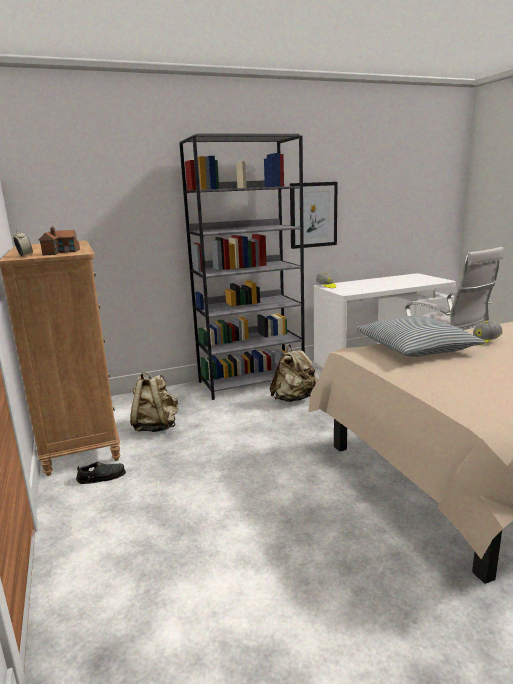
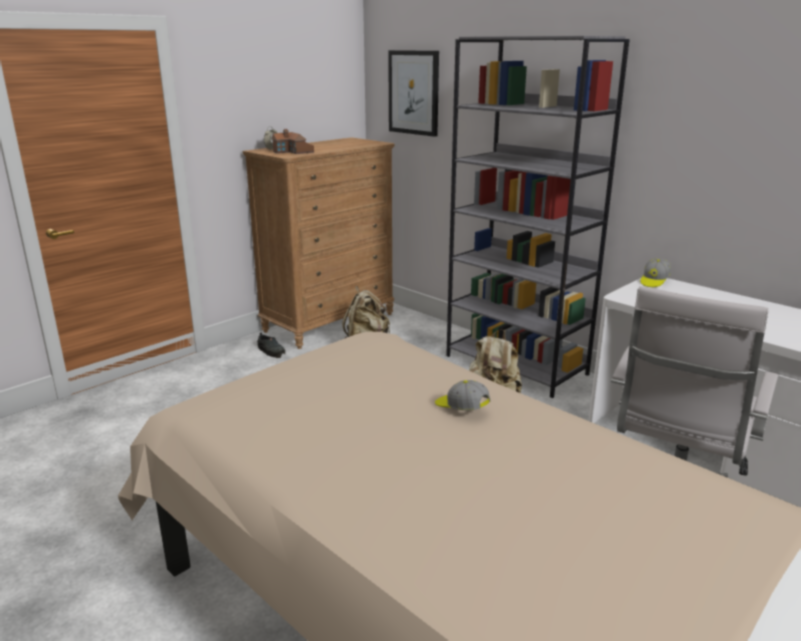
camera: 65 degrees right, 5 degrees up
picture [290,182,338,249] -> picture moved to [388,50,439,137]
pillow [356,315,486,357] -> none

